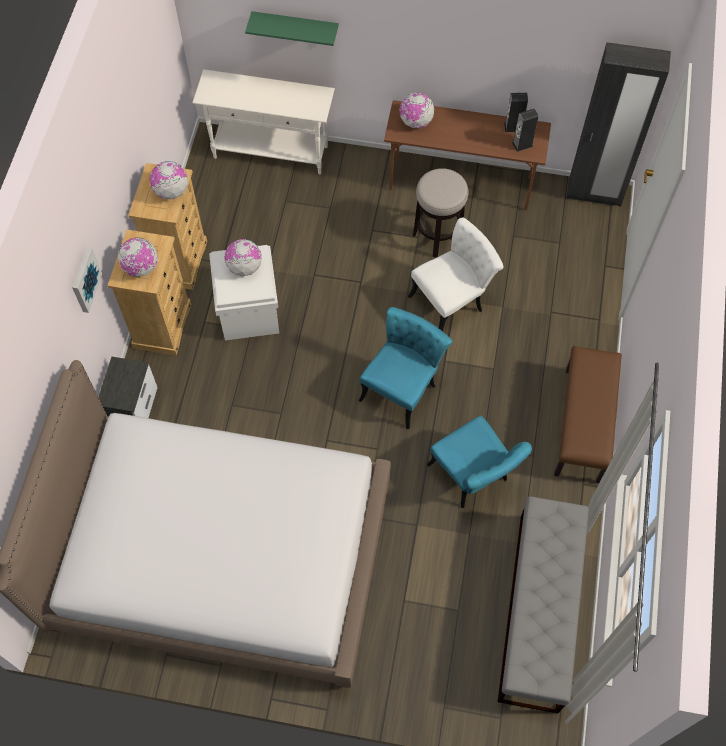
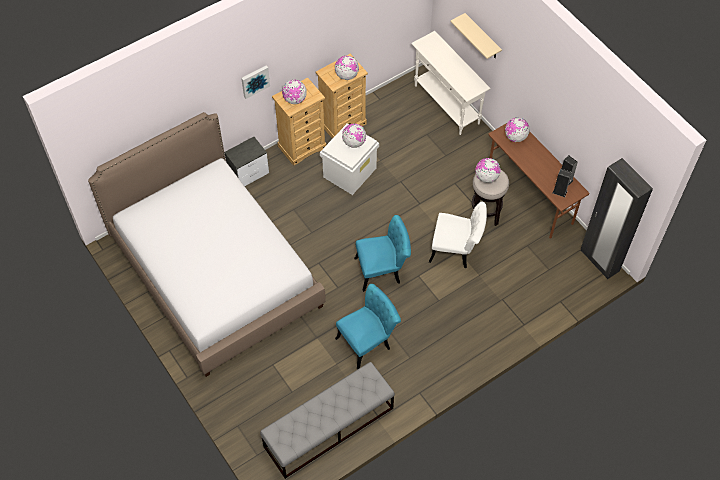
camera: 45 degrees right, 5 degrees down
green shelf [245,11,339,46] -> beige shelf [450,13,502,59]
turquoise chair [427,416,532,508] -> turquoise chair turned 135 degrees counterclockwise [335,284,401,369]
brown bench [554,346,622,483] -> none
none -> globe [475,158,501,183]

